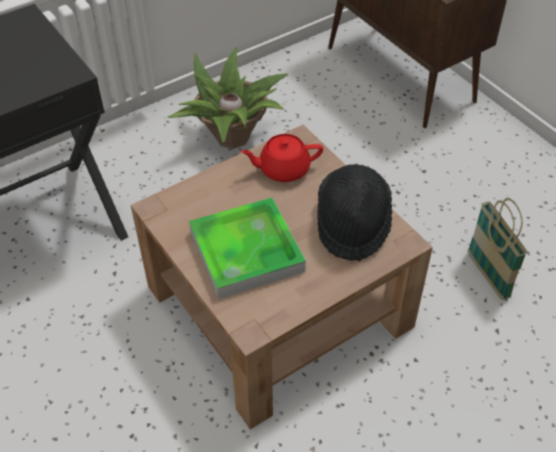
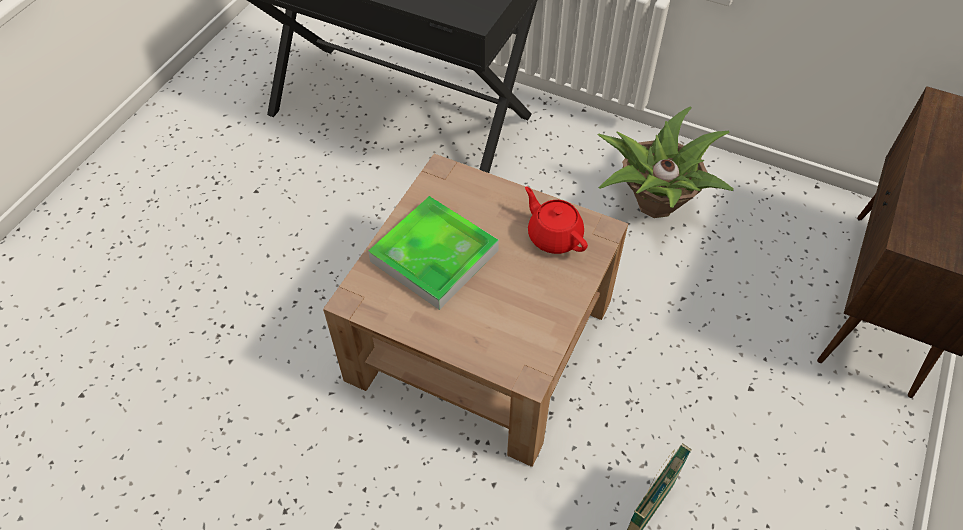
camera: 60 degrees right, 5 degrees up
black hat [317,164,392,261] -> none

